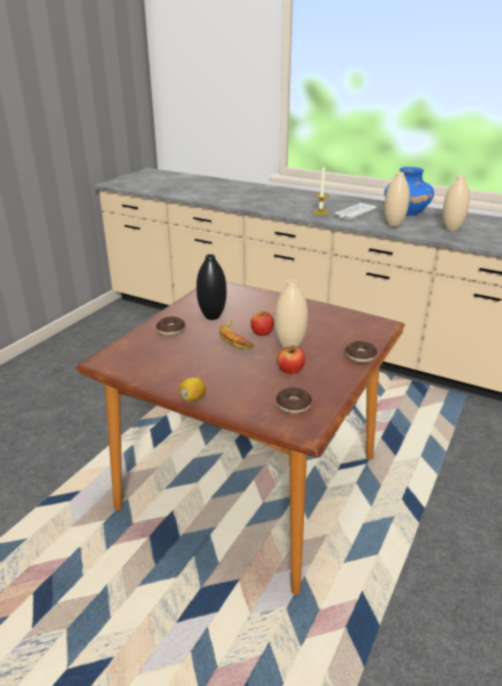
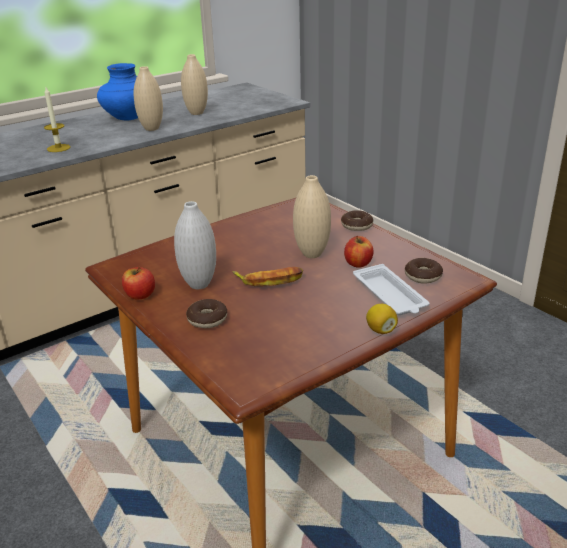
camera: 65 degrees left, 0 degrees up
black vase [196,254,227,320] -> white vase [174,201,216,289]
apple [251,311,274,336] -> apple moved to [122,266,155,299]
white tray [335,203,376,220] -> white tray moved to [353,264,429,315]

